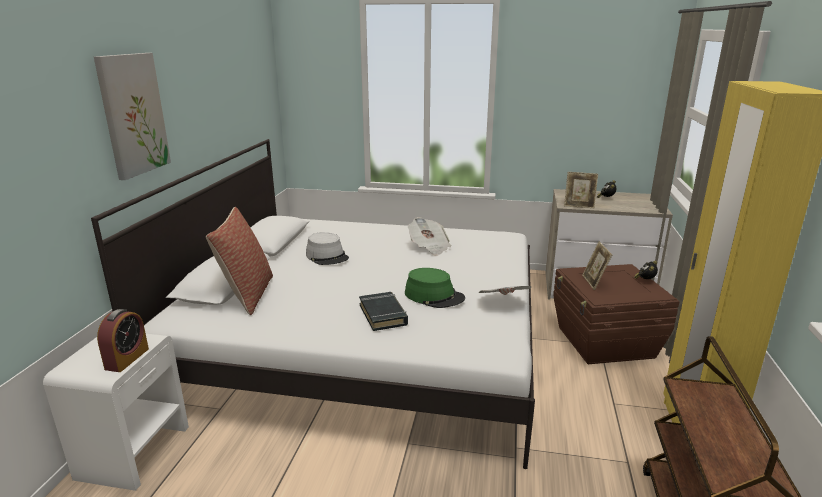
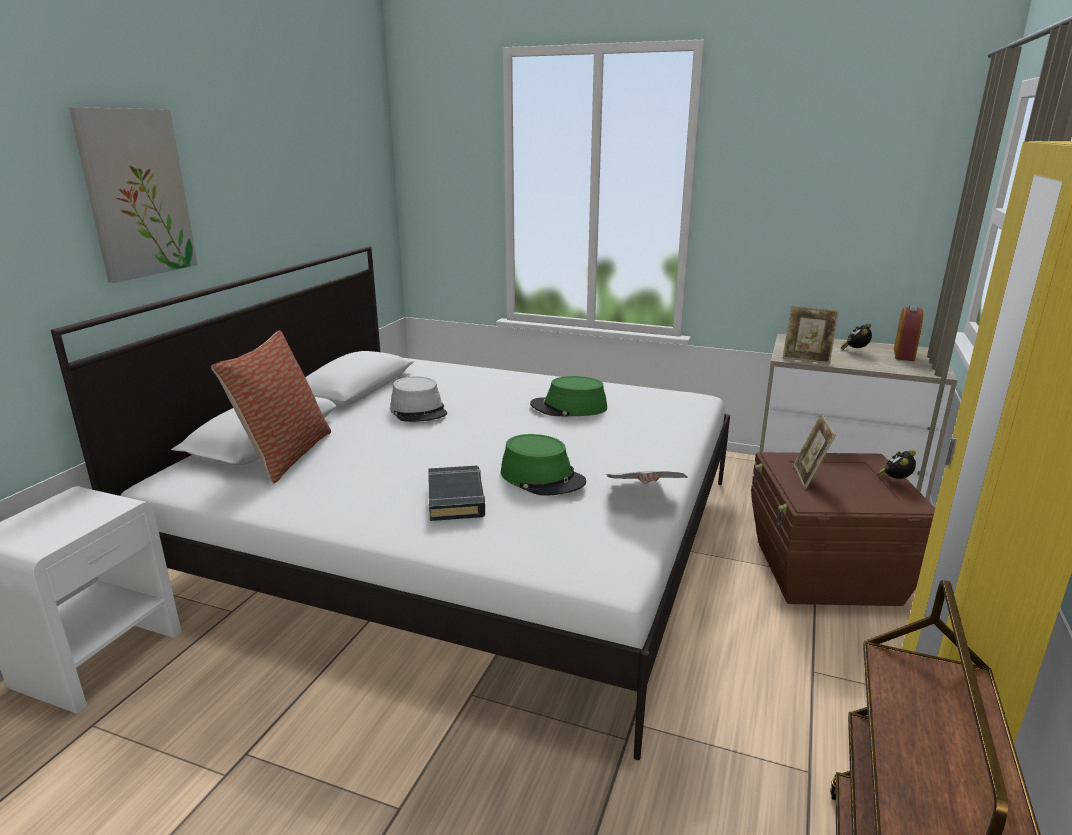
camera: 10 degrees right, 0 degrees up
alarm clock [97,309,149,372] -> alarm clock moved to [894,305,923,361]
newspaper [408,217,451,256] -> green hat [530,376,607,416]

